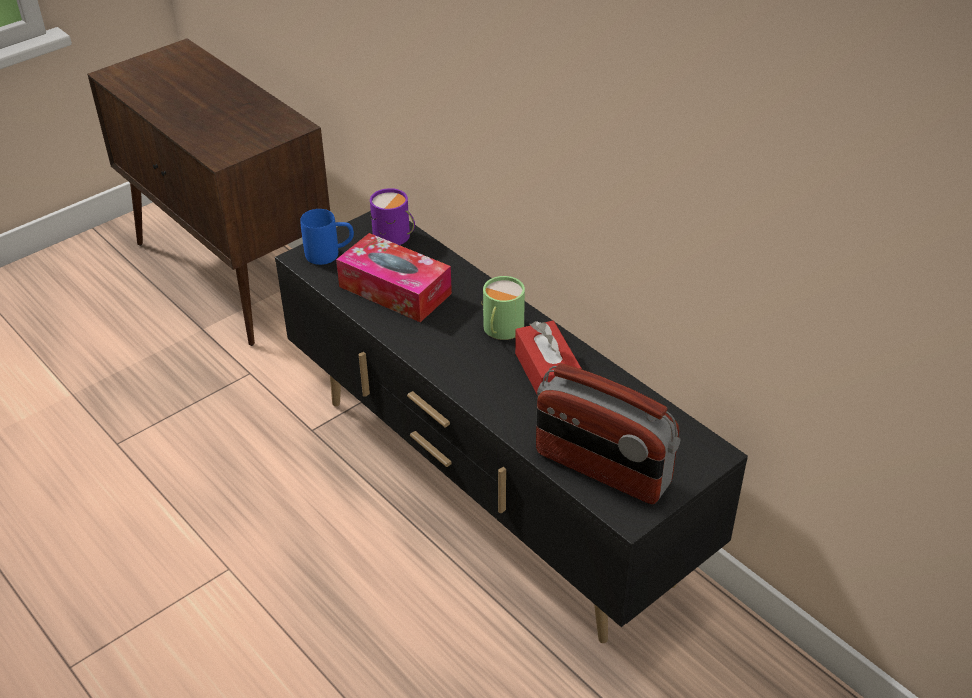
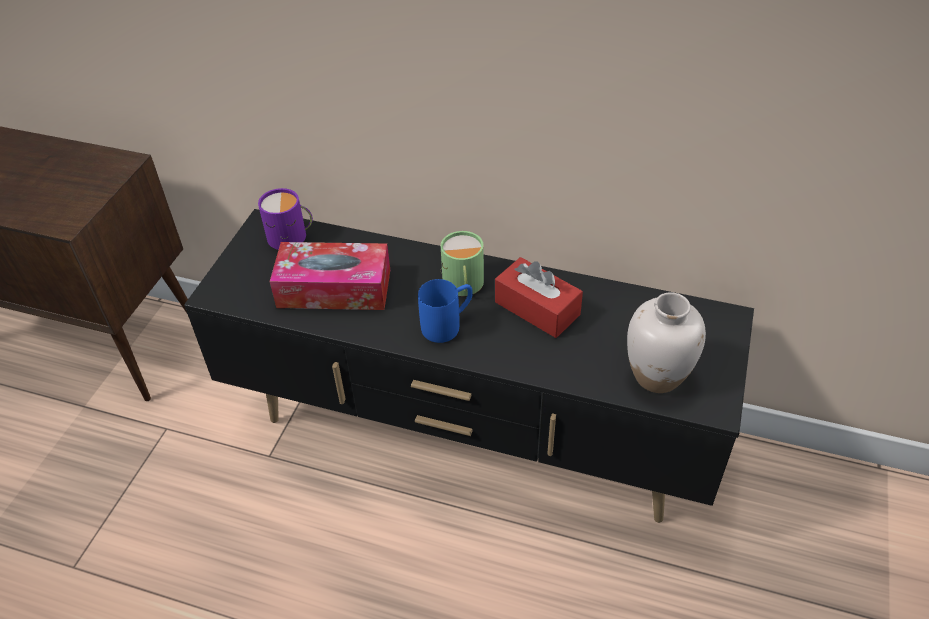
camera: 30 degrees left, 5 degrees up
blue mug [300,209,354,265] -> blue mug moved to [418,279,473,343]
radio [536,363,681,504] -> white vase [627,292,706,393]

